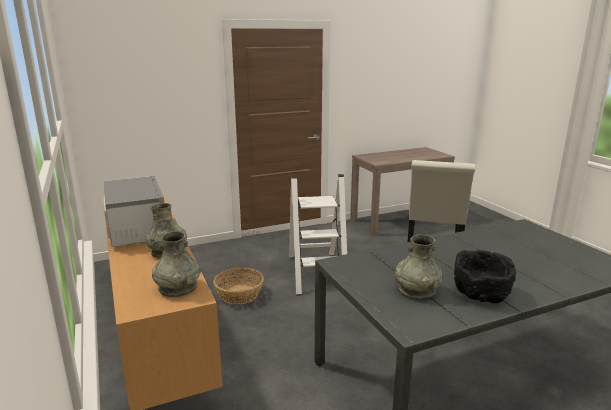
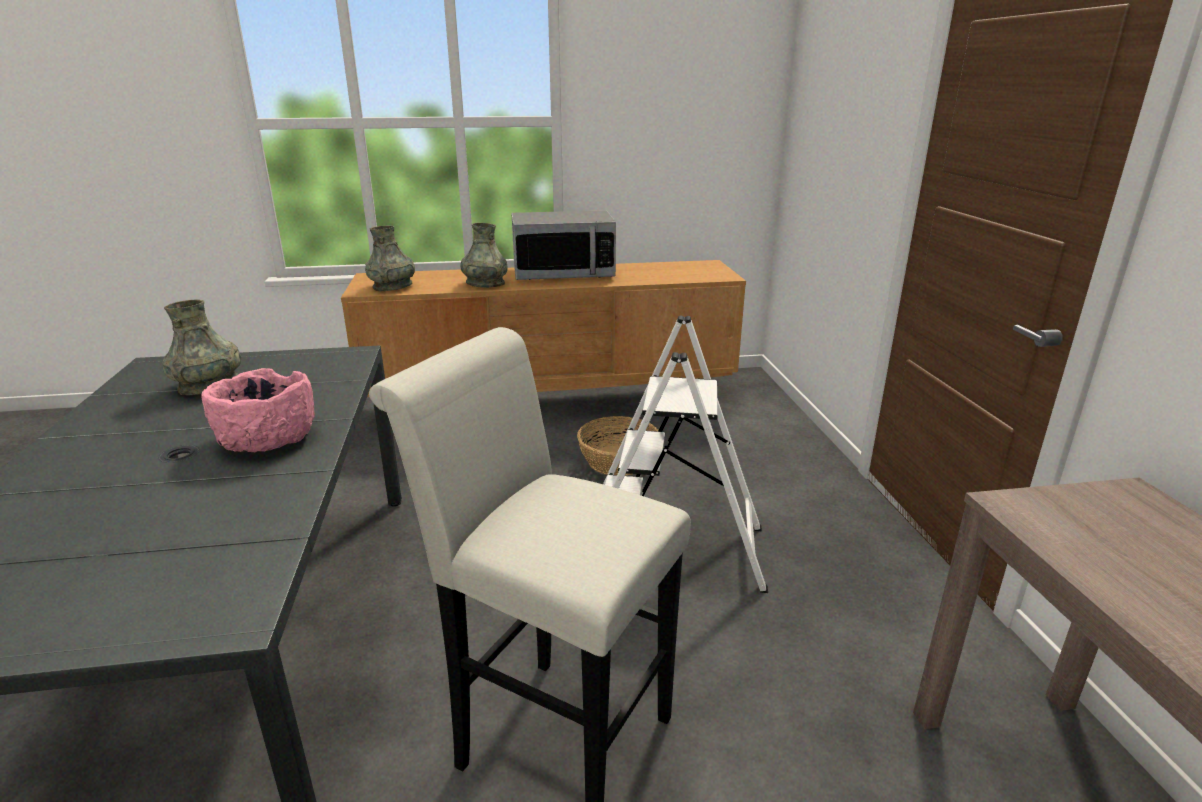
camera: 105 degrees right, 5 degrees up
black bowl [454,250,516,303] -> none
none -> pink bowl [201,368,315,452]

